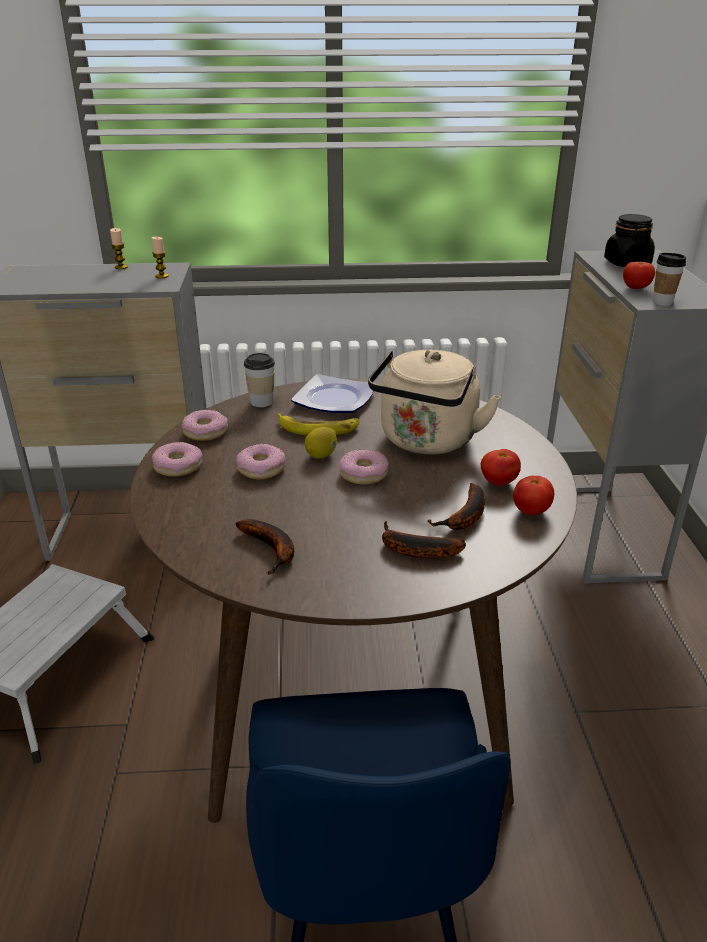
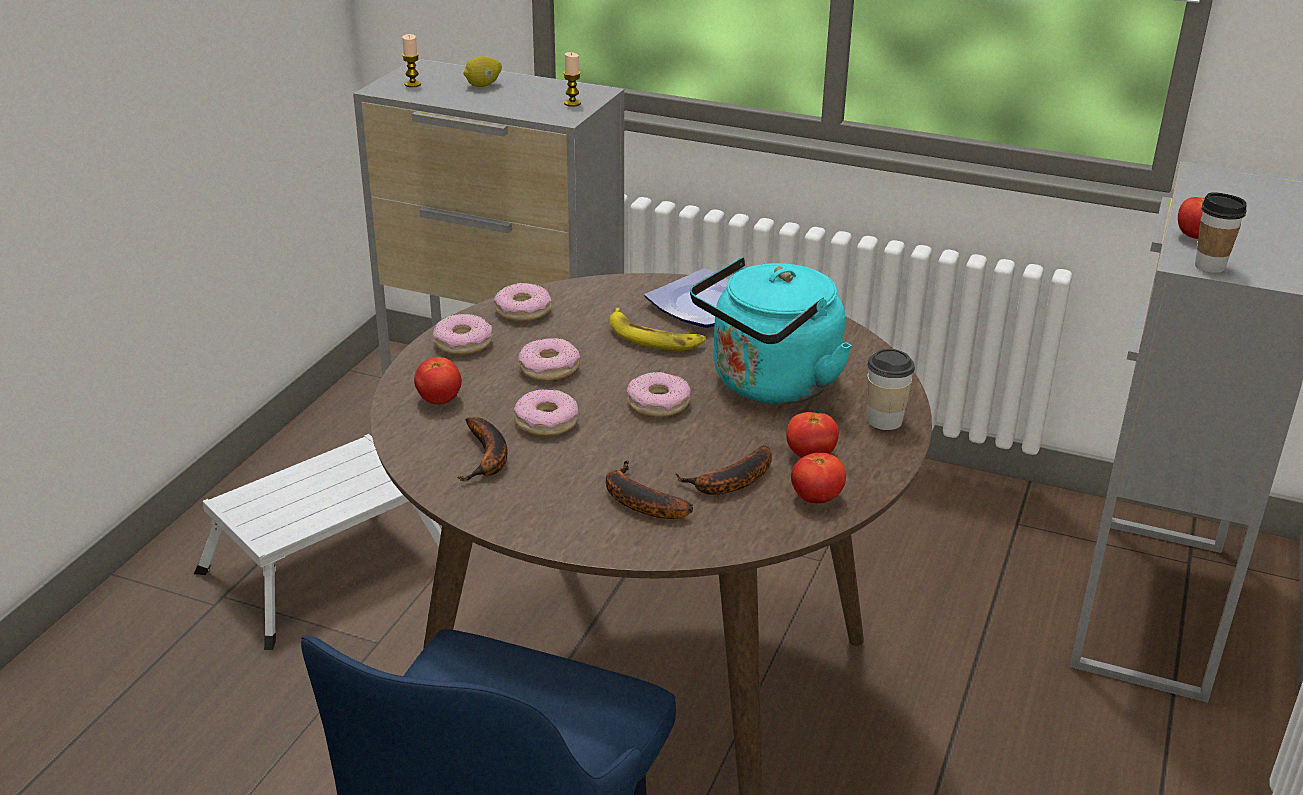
camera: 25 degrees right, 0 degrees up
candle [110,228,128,269] -> candle moved to [402,34,421,87]
cup [244,353,275,407] -> cup moved to [867,349,915,430]
lemon [305,427,337,459] -> lemon moved to [463,56,502,87]
beige kettle [368,350,501,455] -> turquoise kettle [690,257,852,404]
black jar [604,214,655,267] -> none
none -> tomato [414,357,462,405]
none -> donut [514,389,578,436]

